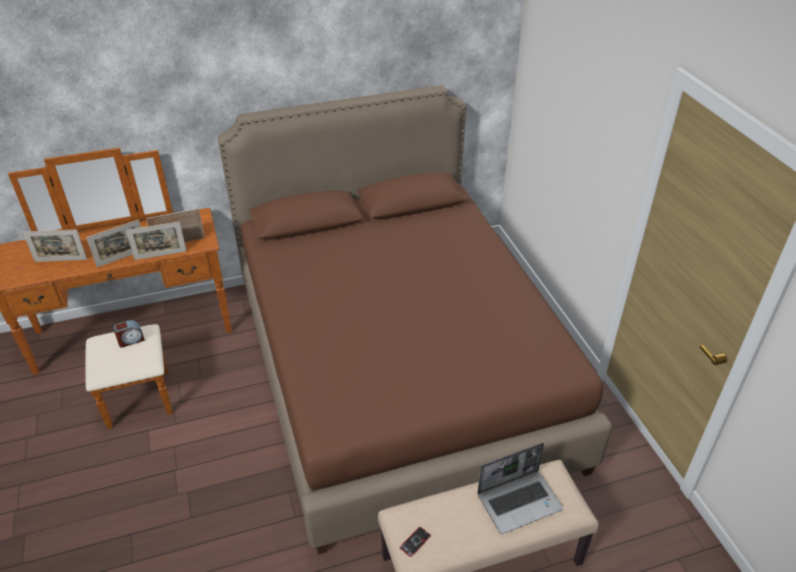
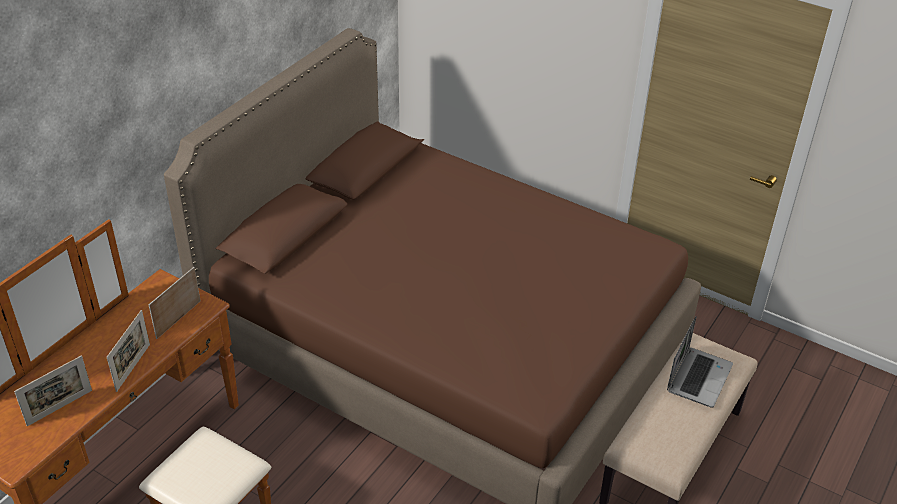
camera: 40 degrees left, 0 degrees up
alarm clock [113,320,145,347] -> none
picture frame [126,221,187,260] -> none
phone [400,527,431,557] -> none

